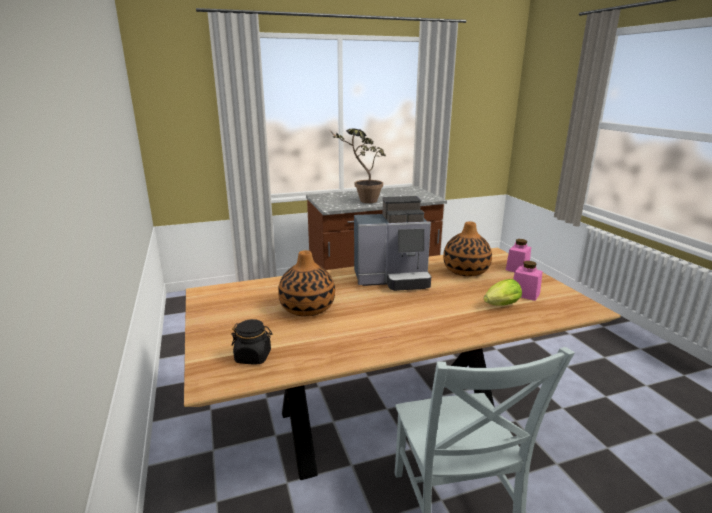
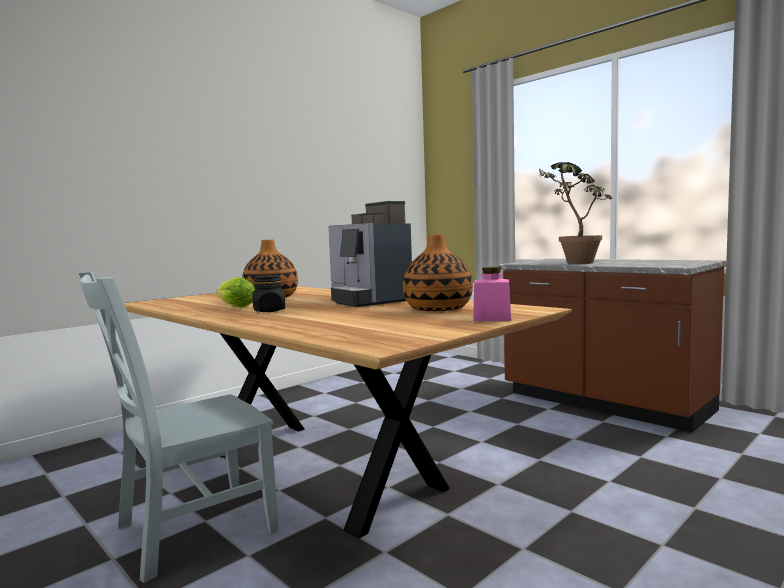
camera: 65 degrees right, 15 degrees down
black jar [231,319,272,364] -> black jar moved to [252,275,285,312]
lettuce [484,279,522,306] -> lettuce moved to [216,277,255,307]
pink jar [513,261,543,301] -> none

